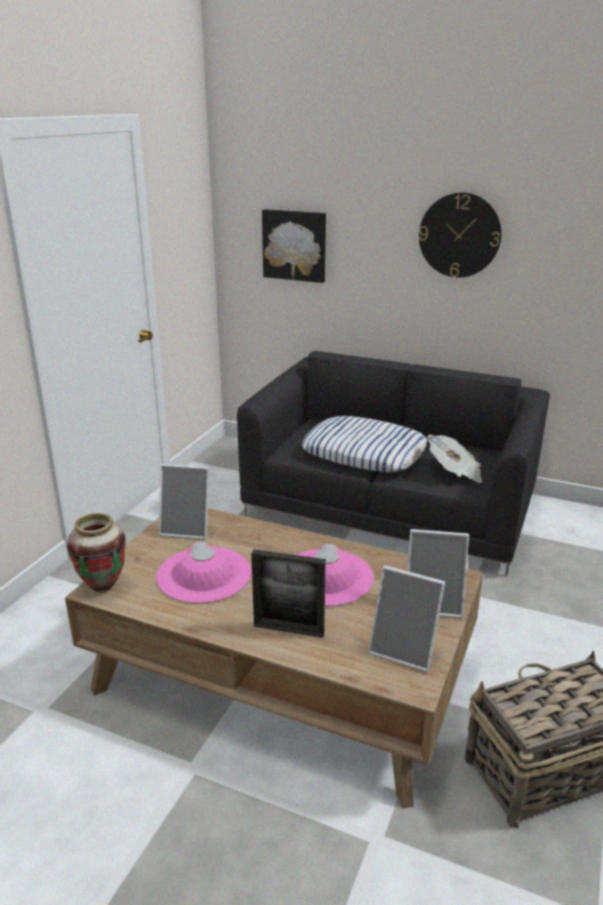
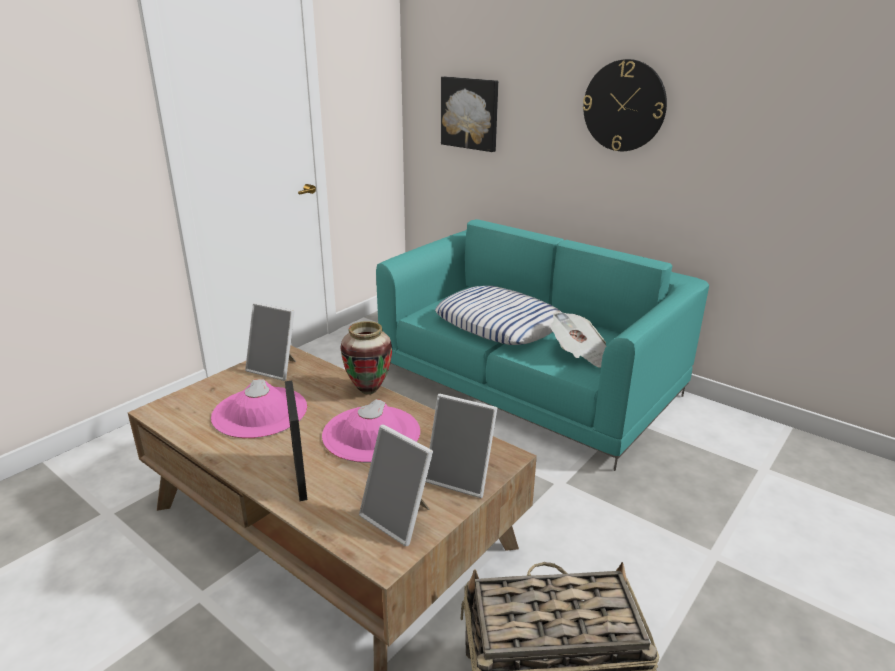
camera: 15 degrees right, 0 degrees up
vase [67,513,126,593] -> vase moved to [340,321,392,395]
black sofa [237,351,550,576] -> turquoise sofa [376,219,709,471]
picture frame [251,549,326,638] -> picture frame turned 45 degrees clockwise [285,381,307,501]

